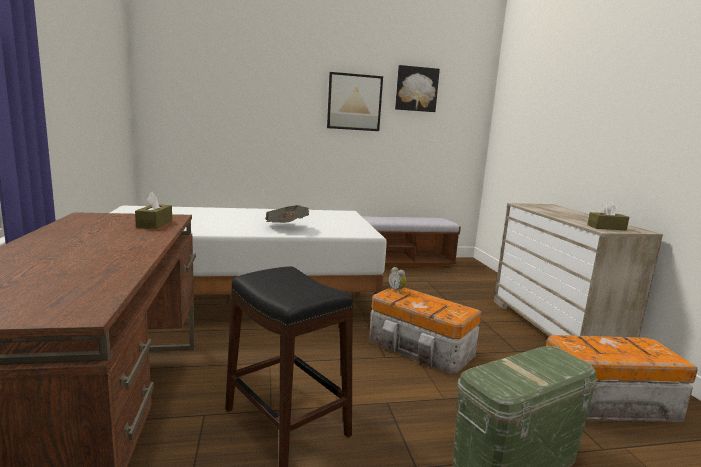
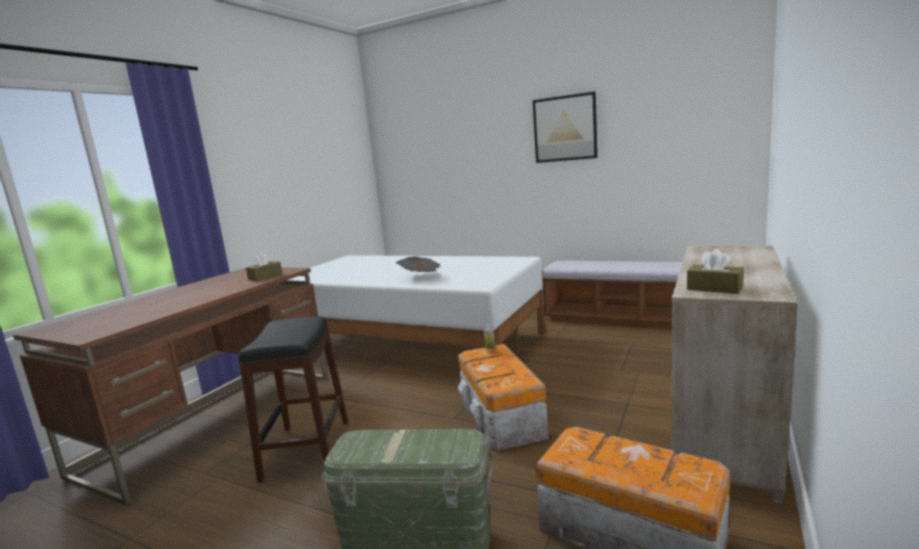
camera: 40 degrees right, 0 degrees up
picture [395,65,440,112] -> none

